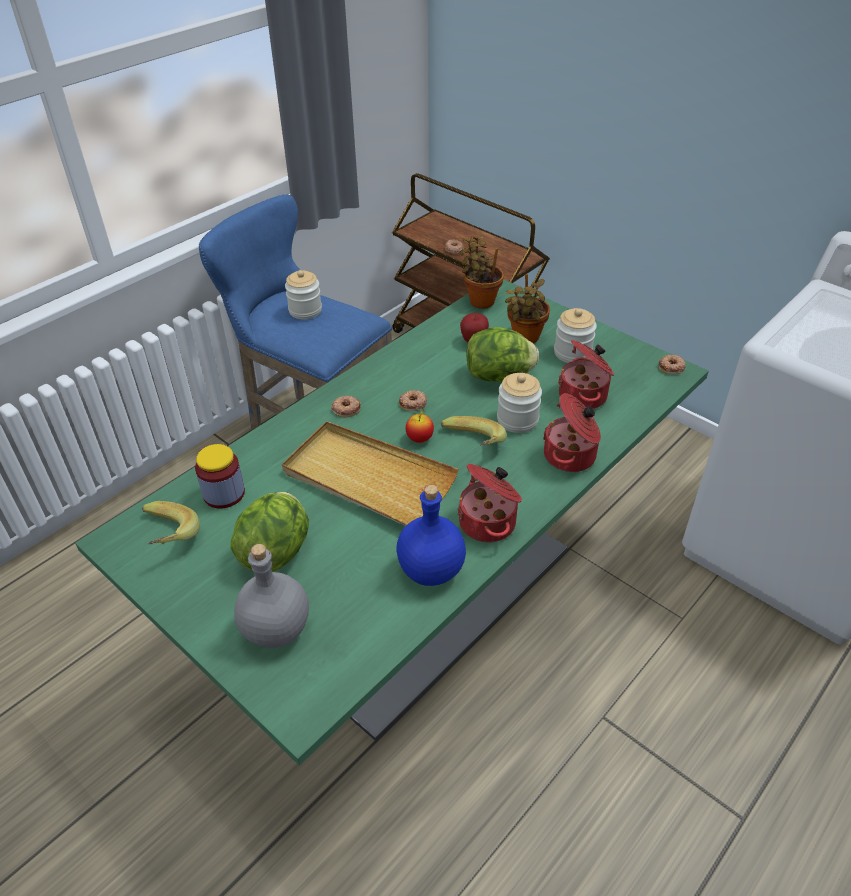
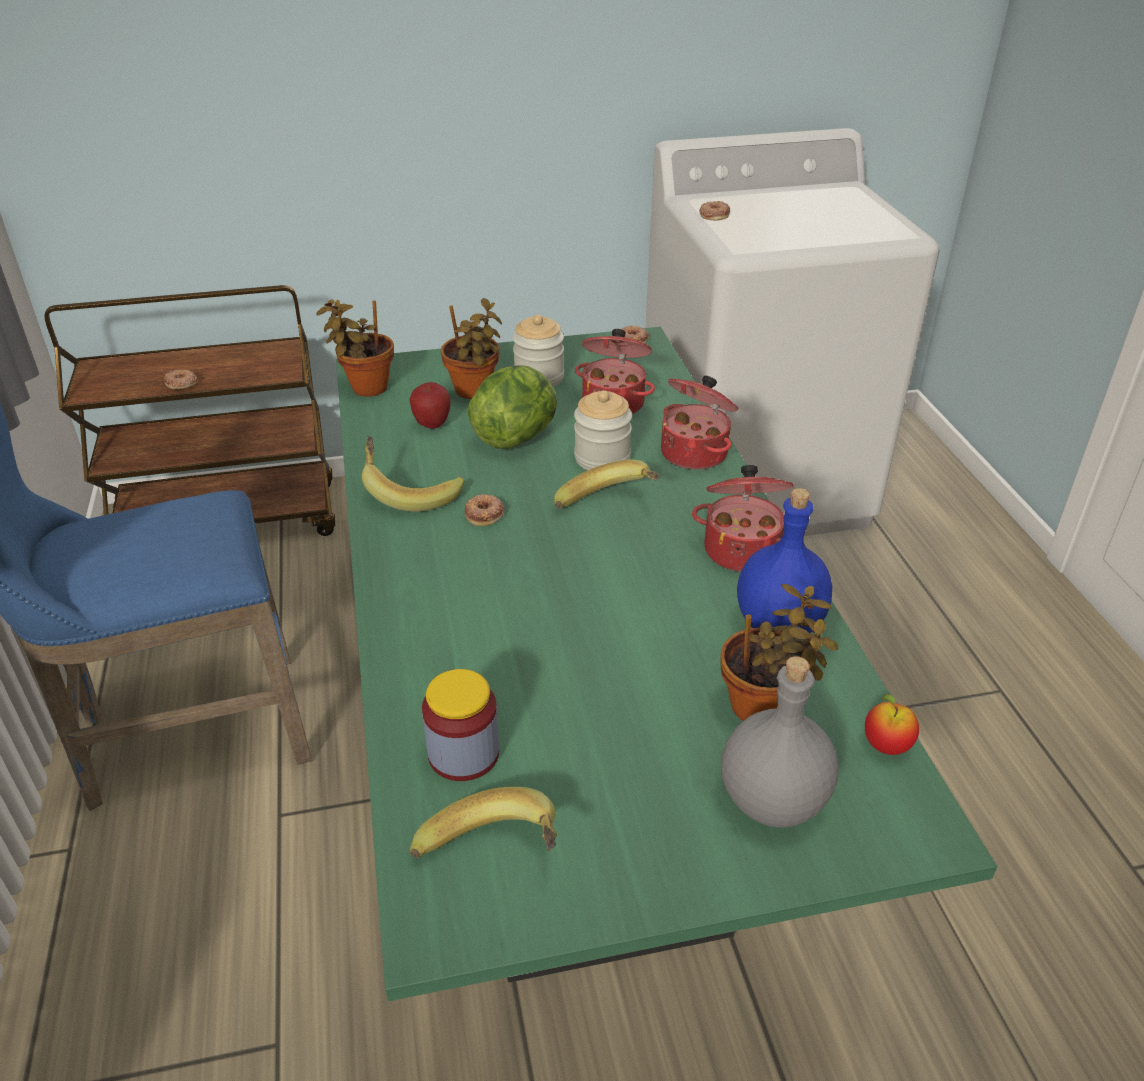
camera: 55 degrees left, 5 degrees down
lettuce [230,492,309,572] -> none
beige tray [282,421,458,526] -> none
jar [285,270,322,319] -> none
donut [331,395,361,417] -> donut moved to [700,201,730,221]
apple [405,410,434,443] -> apple moved to [865,694,919,755]
none -> banana [362,436,465,512]
none -> potted plant [720,584,839,721]

